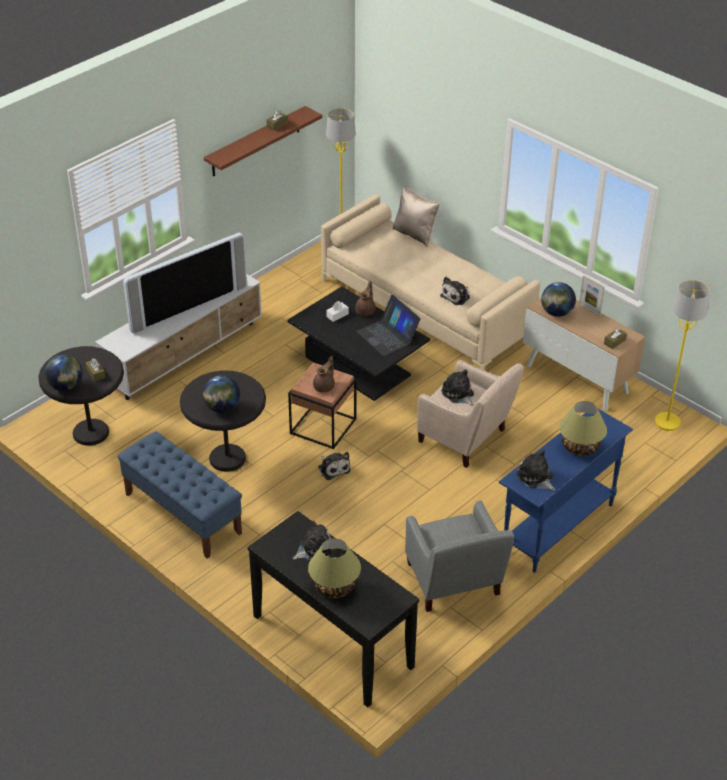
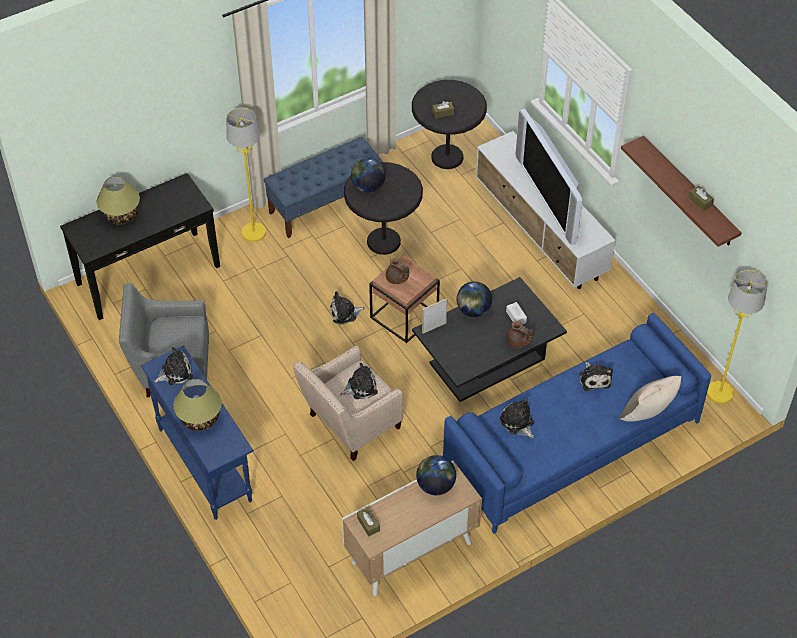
camera: 105 degrees right, 10 degrees up
globe [45,354,83,391] -> globe moved to [457,281,492,317]
plush toy [293,521,335,561] -> plush toy moved to [579,362,613,391]
beige sofa [321,194,540,370] -> blue sofa [442,313,711,534]
laptop [356,295,421,356] -> none
picture frame [579,275,605,316] -> picture frame moved to [422,298,447,334]
yellow floor lamp [655,280,710,431] -> yellow floor lamp moved to [226,107,266,242]

